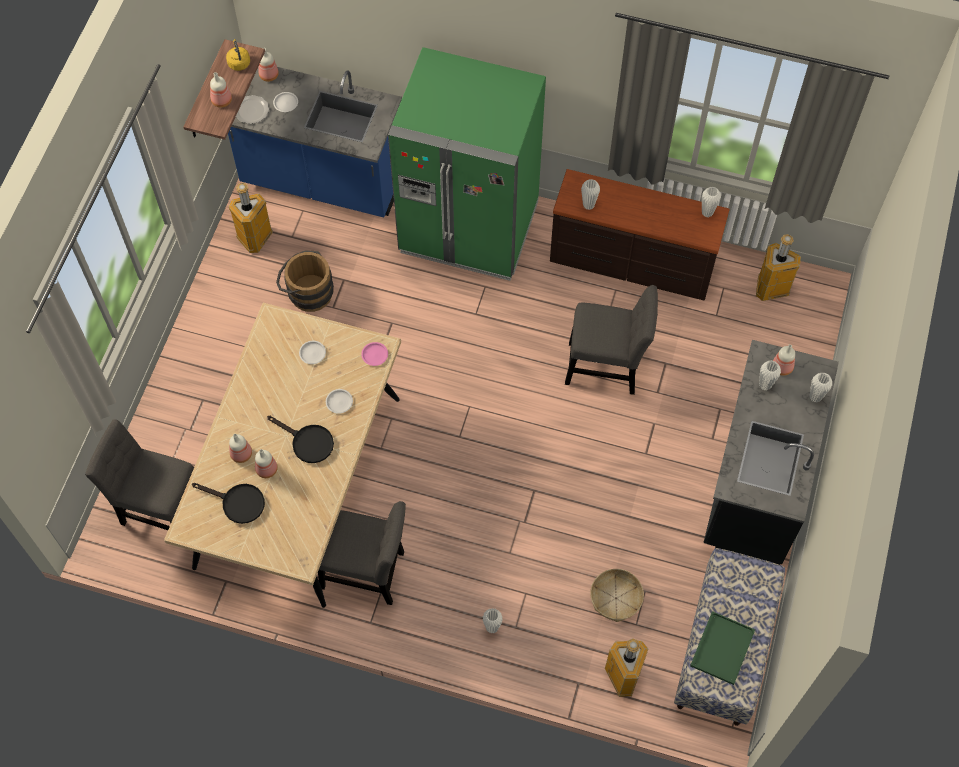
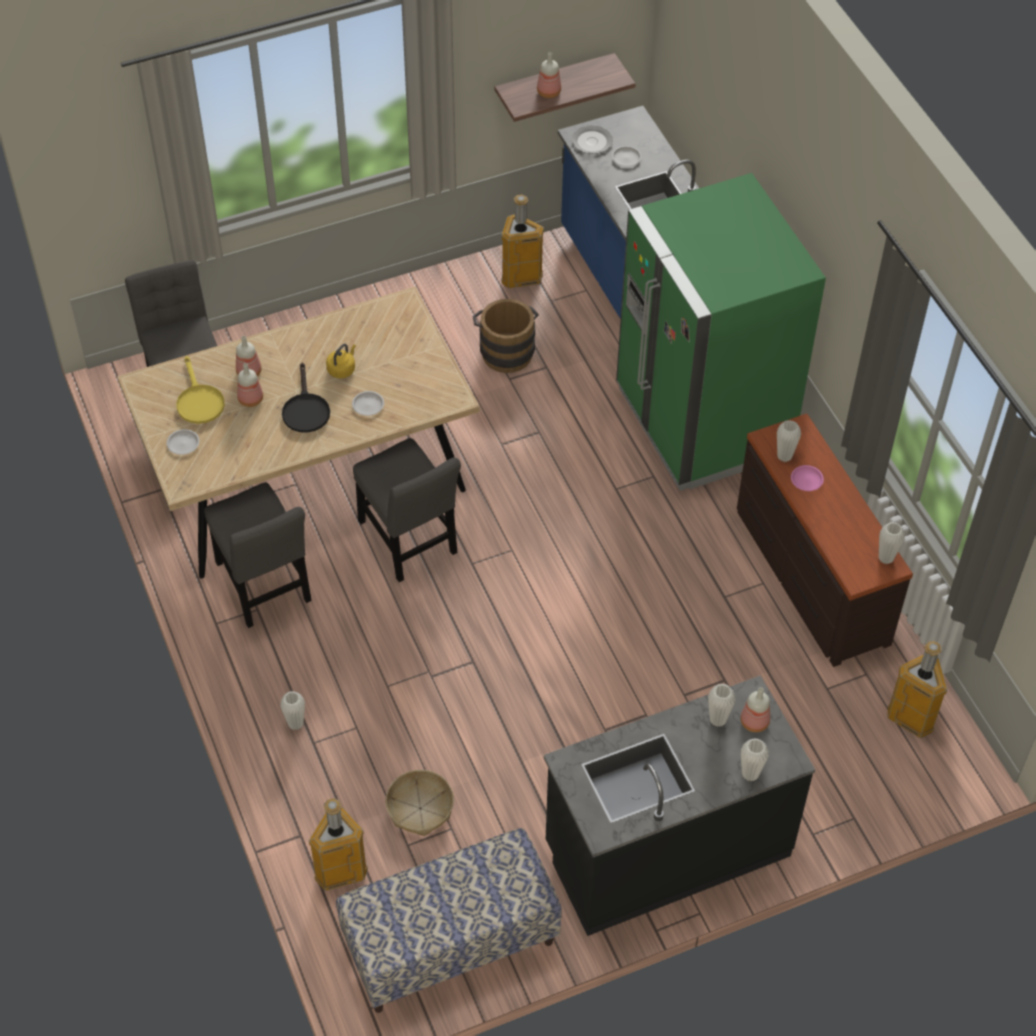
camera: 50 degrees right, 10 degrees down
black frying pan [192,483,265,524] -> yellow frying pan [176,356,225,424]
yellow kettle [226,39,250,71] -> yellow kettle moved to [326,344,356,379]
bottle [258,48,279,82] -> none
white plate [299,341,326,364] -> white plate moved to [167,429,200,455]
pink plate [361,342,388,366] -> pink plate moved to [791,465,824,491]
grey chair [565,285,658,395] -> grey chair moved to [353,438,461,582]
green tray [690,611,755,685] -> none

